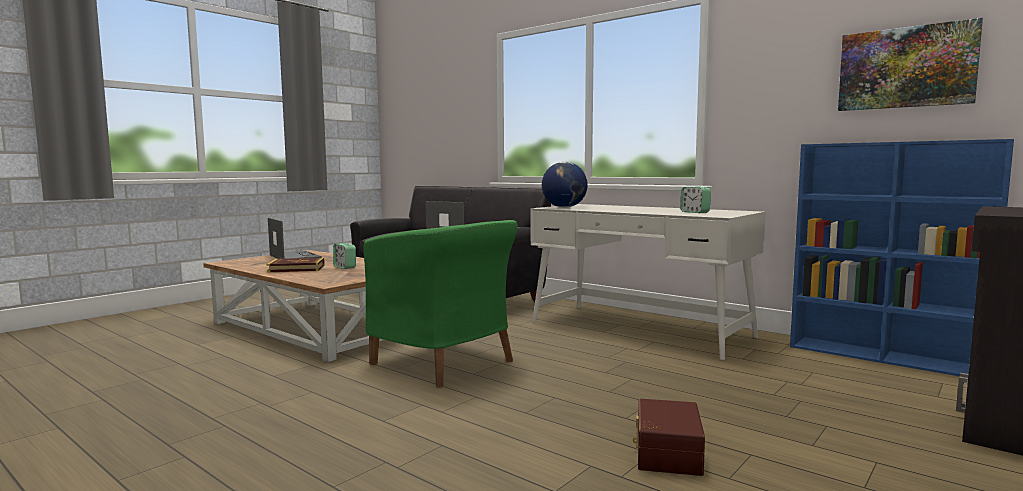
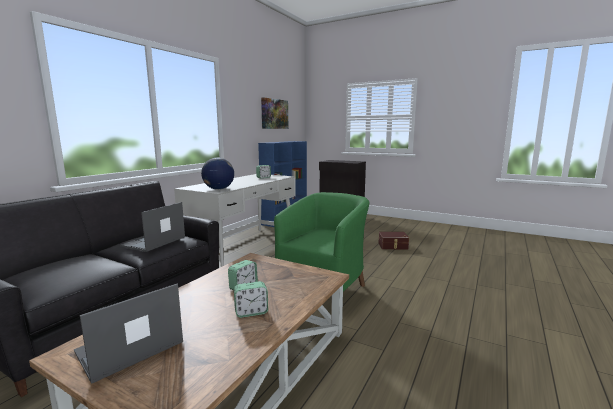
camera: 100 degrees left, 5 degrees up
book [267,258,325,272] -> alarm clock [234,281,268,318]

